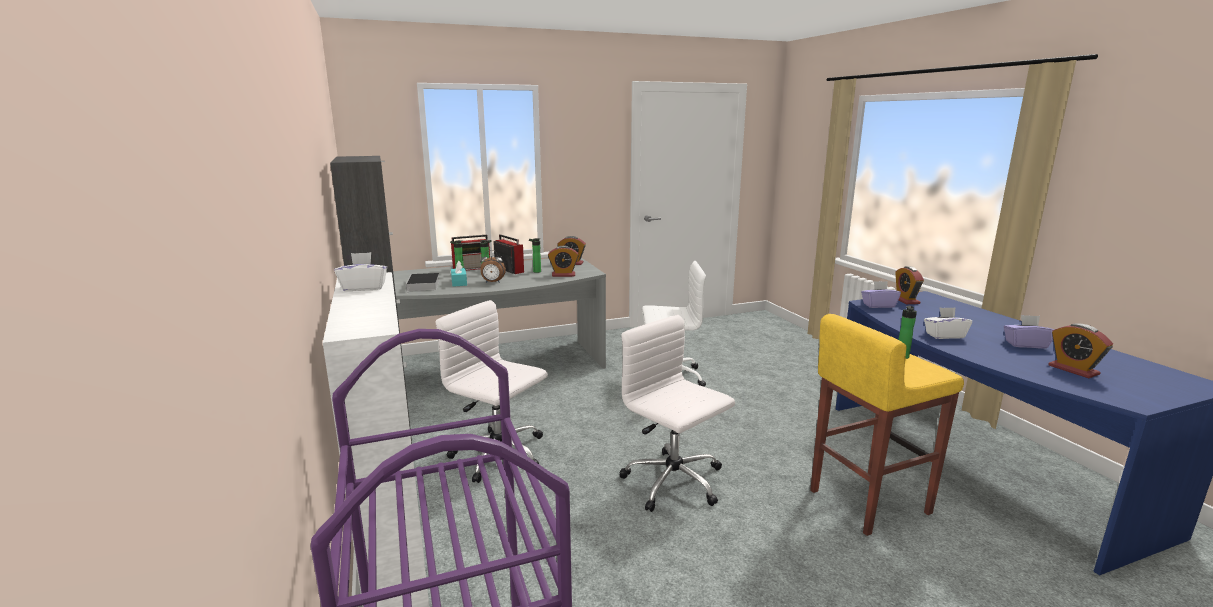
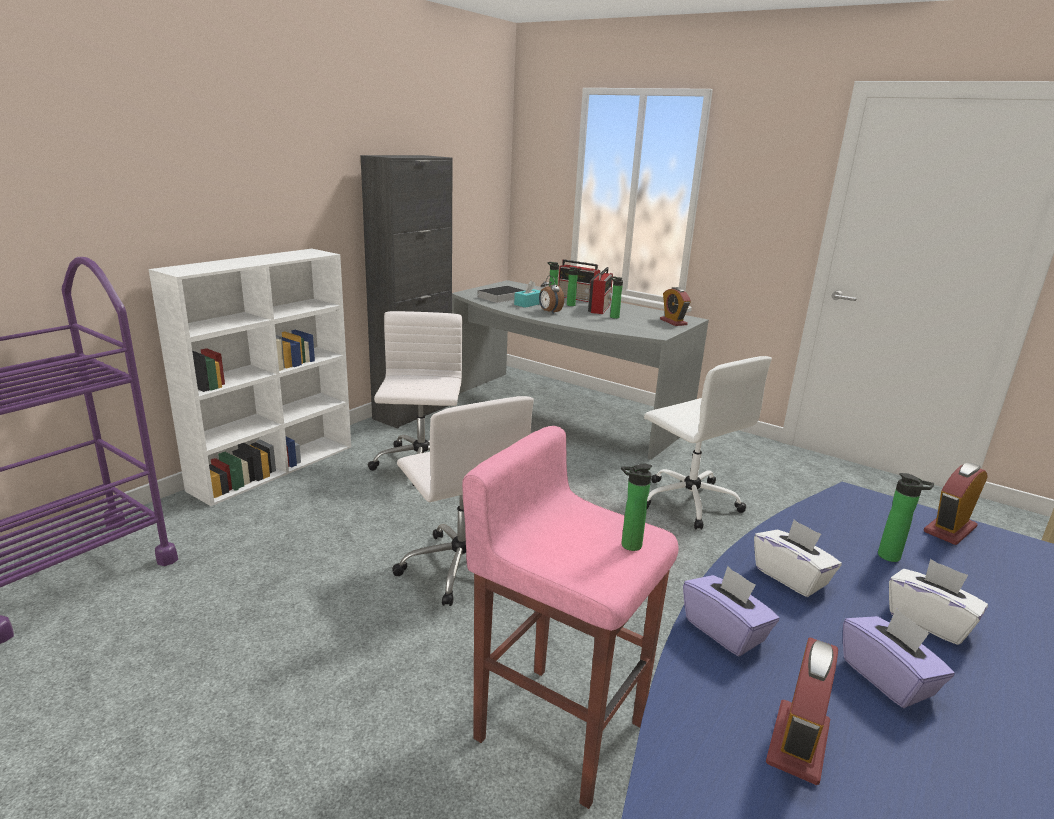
camera: 55 degrees right, 5 degrees up
white tissue box [335,252,387,291] -> white tissue box moved to [889,559,988,645]
alarm clock [548,246,579,277] -> none
white office chair [619,315,735,512] -> white office chair turned 135 degrees clockwise [392,396,534,606]
yellow stool [810,314,964,536] -> pink stool [462,426,678,809]
purple tissue box [861,281,901,308] -> purple tissue box moved to [683,566,779,657]
none -> bottle [878,473,934,562]

